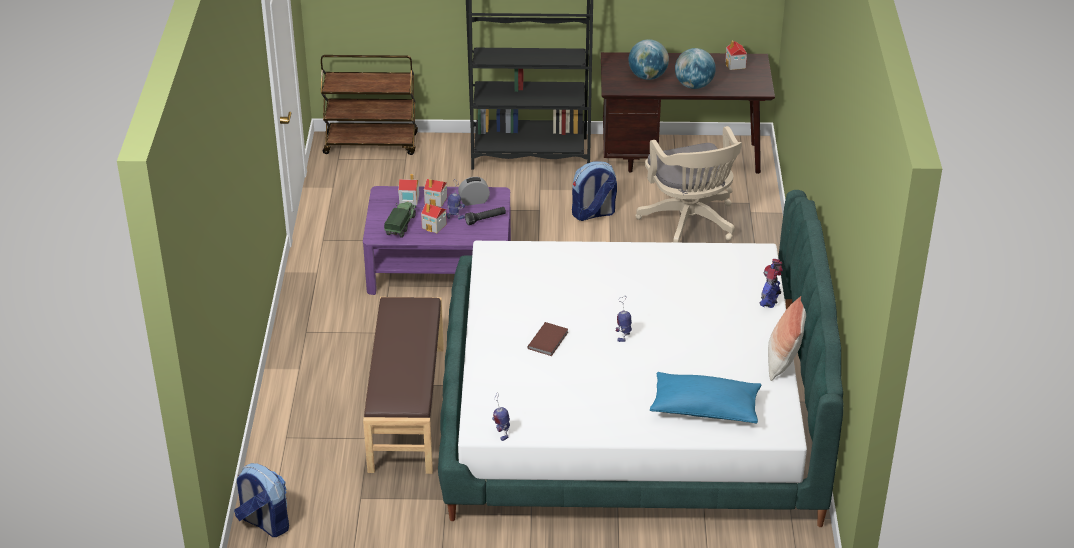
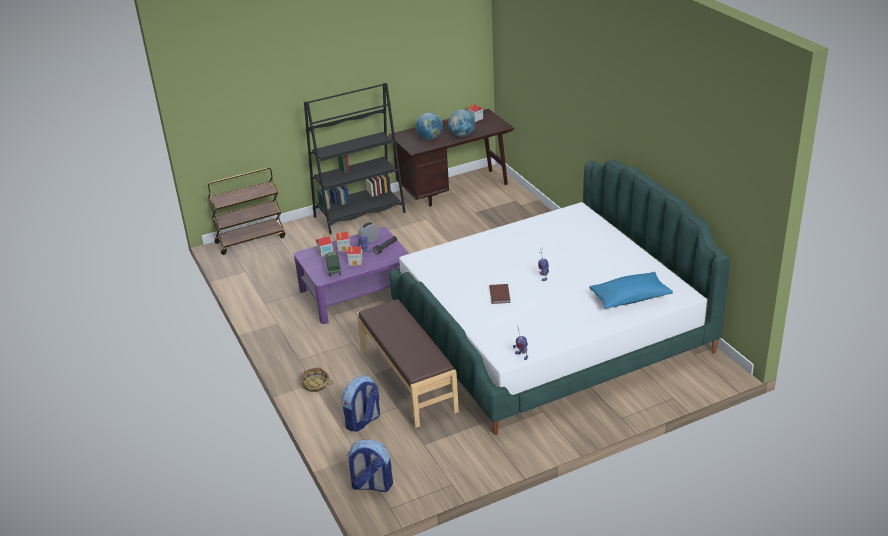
camera: 25 degrees left, 5 degrees down
backpack [572,161,617,221] -> backpack moved to [342,375,380,432]
beige office chair [636,126,742,243] -> none
toy robot [760,259,783,308] -> none
pillow [768,296,806,381] -> none
none -> basket [301,368,333,392]

